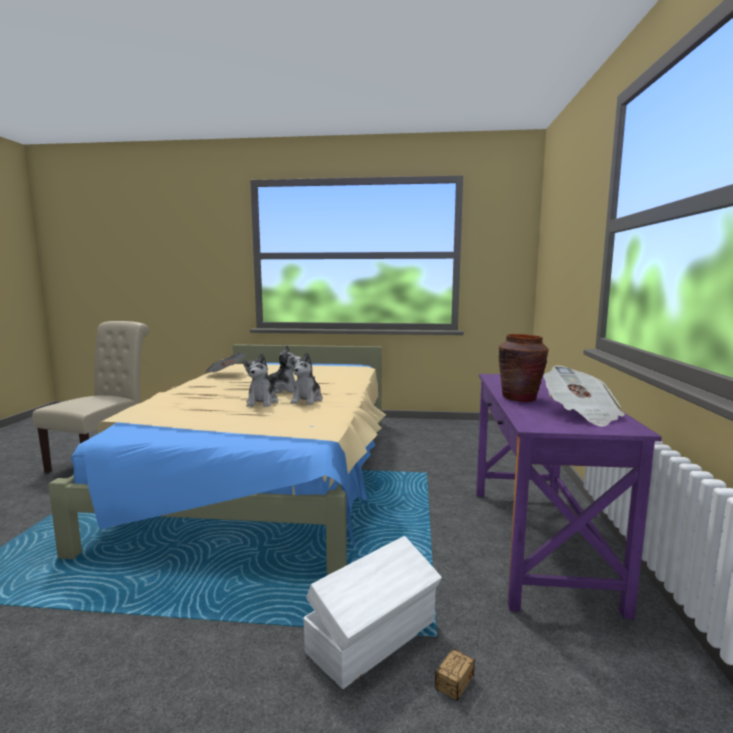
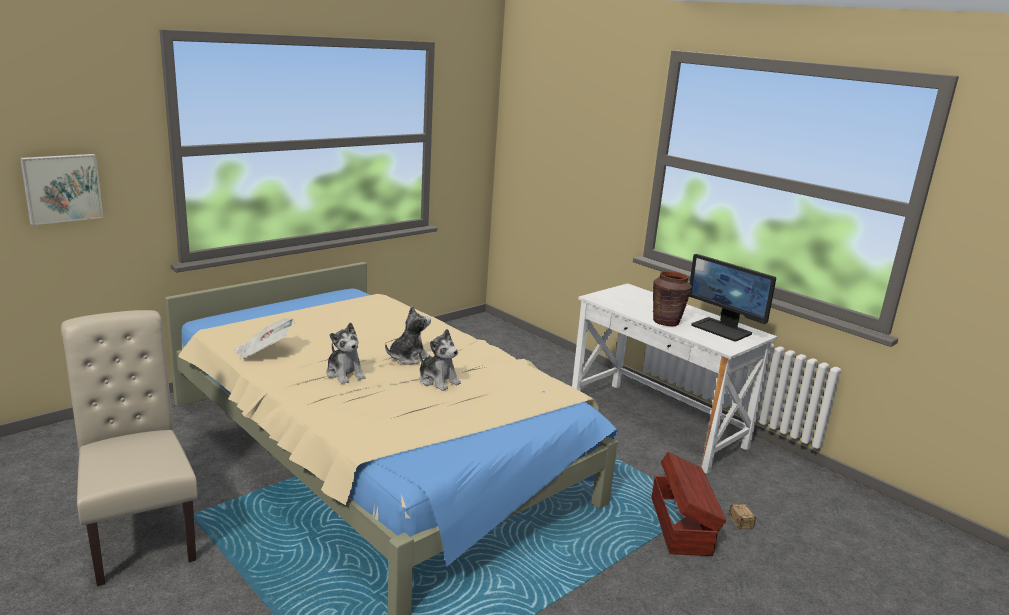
camera: 50 degrees left, 10 degrees up
plush toy [289,352,323,405] -> plush toy moved to [326,322,366,384]
white storage box [303,536,442,689] -> brown storage box [651,452,726,556]
purple desk [476,374,662,619] -> white desk [572,283,777,474]
newspaper [543,365,625,427] -> monitor [689,254,776,341]
none -> picture [20,154,103,225]

